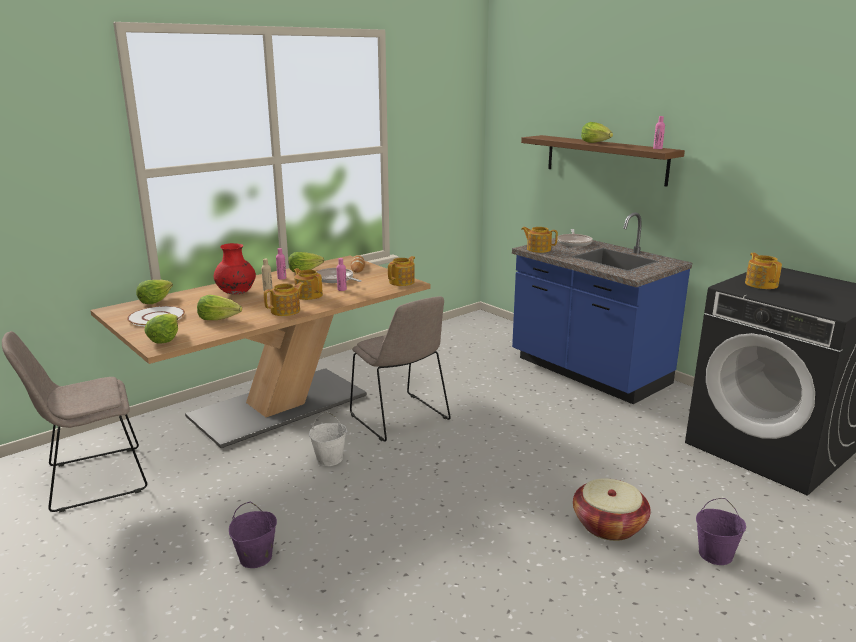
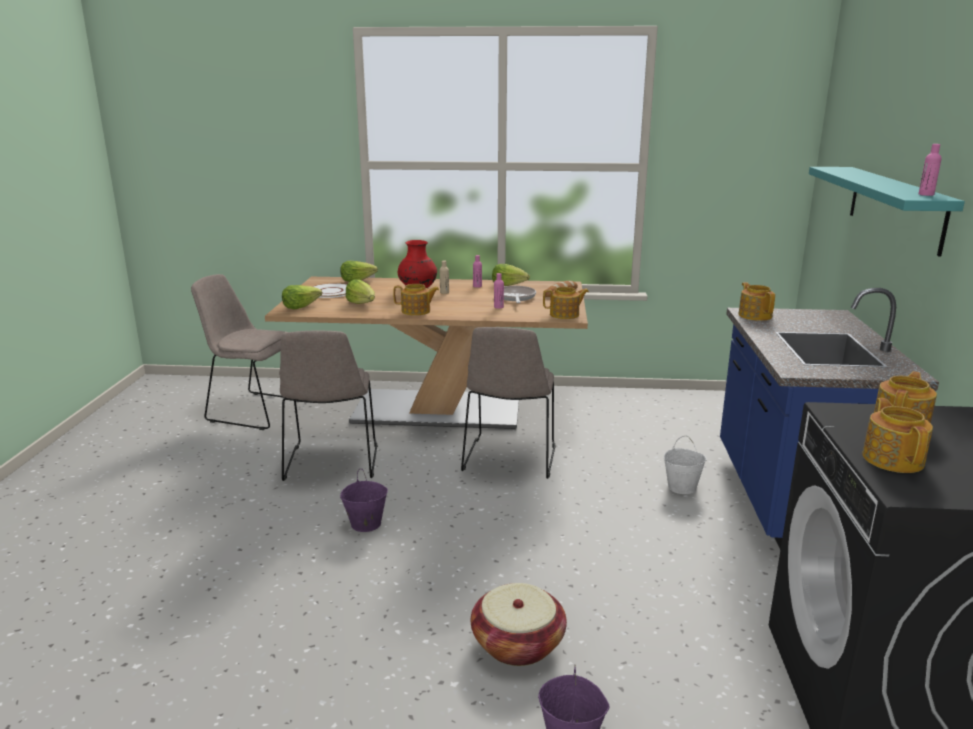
camera: 45 degrees right, 0 degrees up
purple bucket [229,502,277,568] -> purple bucket moved to [340,469,388,532]
teapot [294,268,323,300] -> teapot moved to [862,398,933,473]
white bucket [309,412,347,466] -> white bucket moved to [664,435,707,494]
brown shelf [521,135,685,186] -> turquoise shelf [809,167,965,257]
frying pan [557,229,593,247] -> none
lettuce [581,122,613,143] -> none
none -> beige chair [279,331,378,481]

